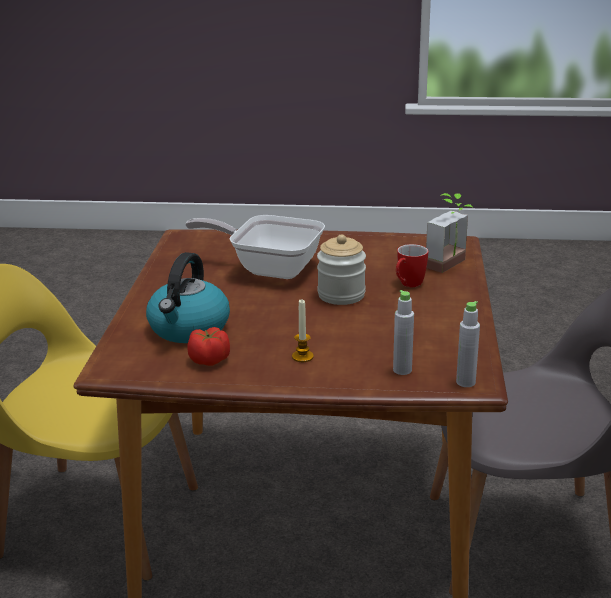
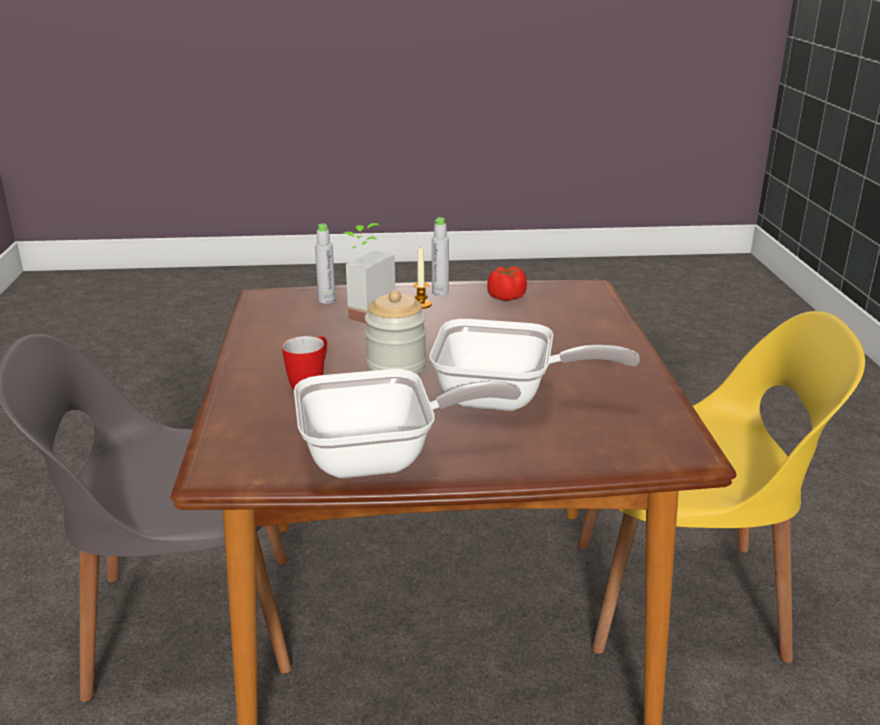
camera: 170 degrees right, 0 degrees up
kettle [146,252,230,343] -> none
potted plant [426,193,473,273] -> potted plant moved to [343,223,395,324]
grey bottle [456,301,480,387] -> grey bottle moved to [432,217,449,296]
none -> frying pan [294,369,521,478]

